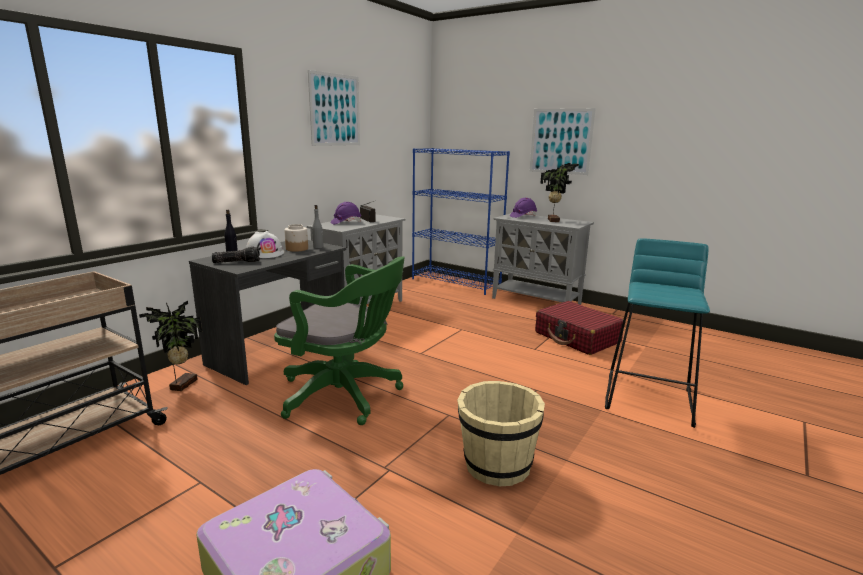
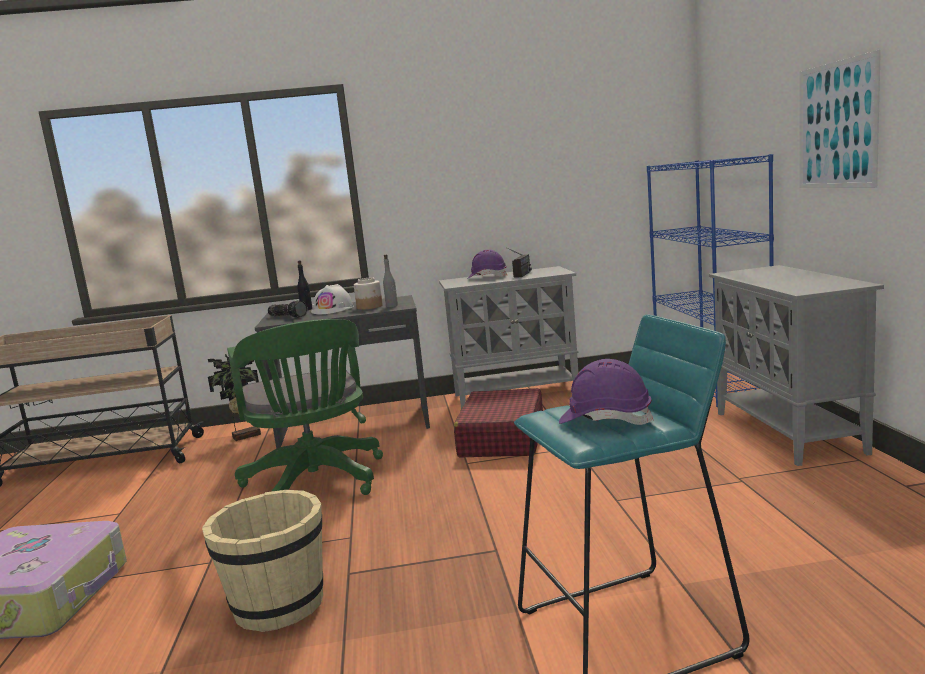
camera: 50 degrees right, 5 degrees down
picture [308,70,360,146] -> none
purple hard hat [510,198,537,218] -> purple hard hat moved to [559,359,654,425]
red suitcase [535,301,623,355] -> red suitcase moved to [454,388,543,457]
potted plant [540,163,579,222] -> none

